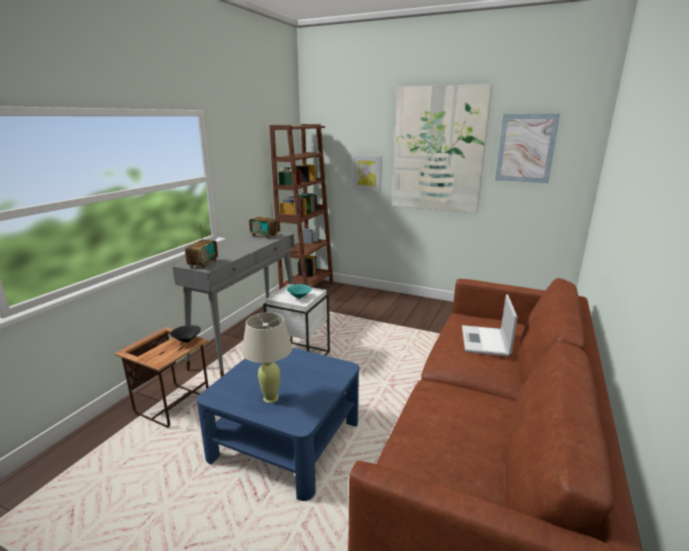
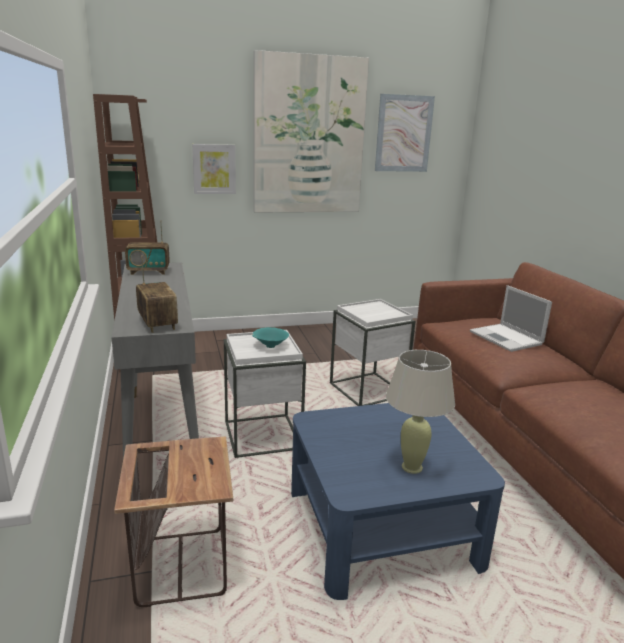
camera: 40 degrees left, 0 degrees up
black bowl [170,325,201,343] -> none
none -> white side table [330,299,415,406]

